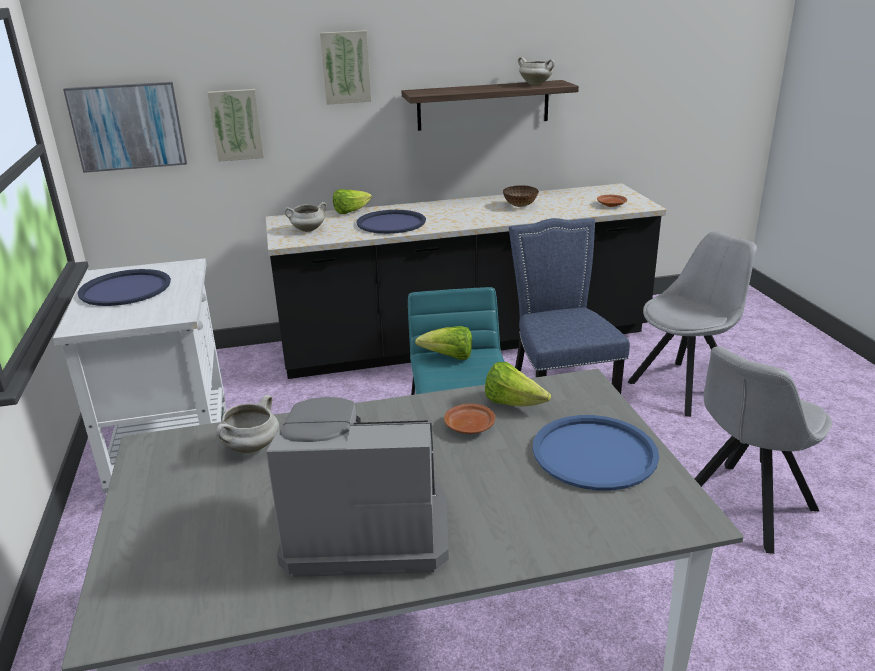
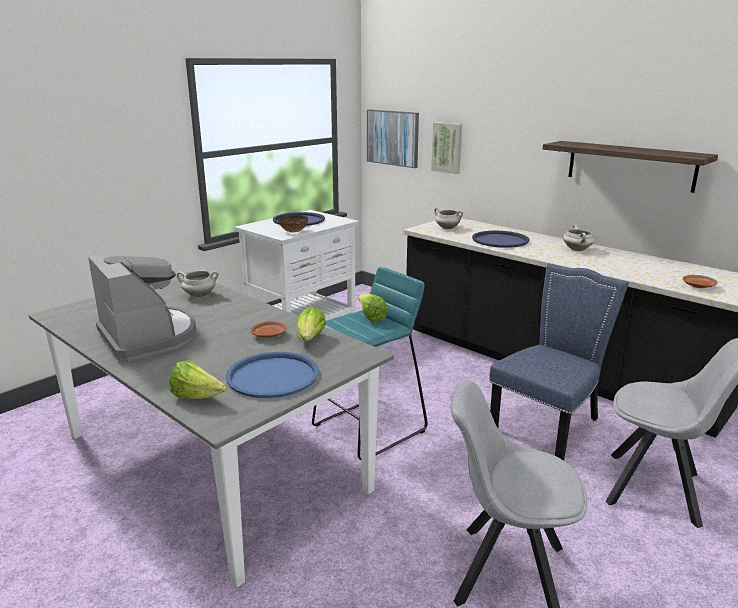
camera: 55 degrees right, 5 degrees down
picture [320,30,371,105] -> none
lettuce [333,189,372,214] -> lettuce moved to [170,360,227,399]
bowl [503,185,539,207] -> bowl moved to [278,215,308,232]
white cooking pot [518,57,555,85] -> white cooking pot moved to [563,225,594,251]

